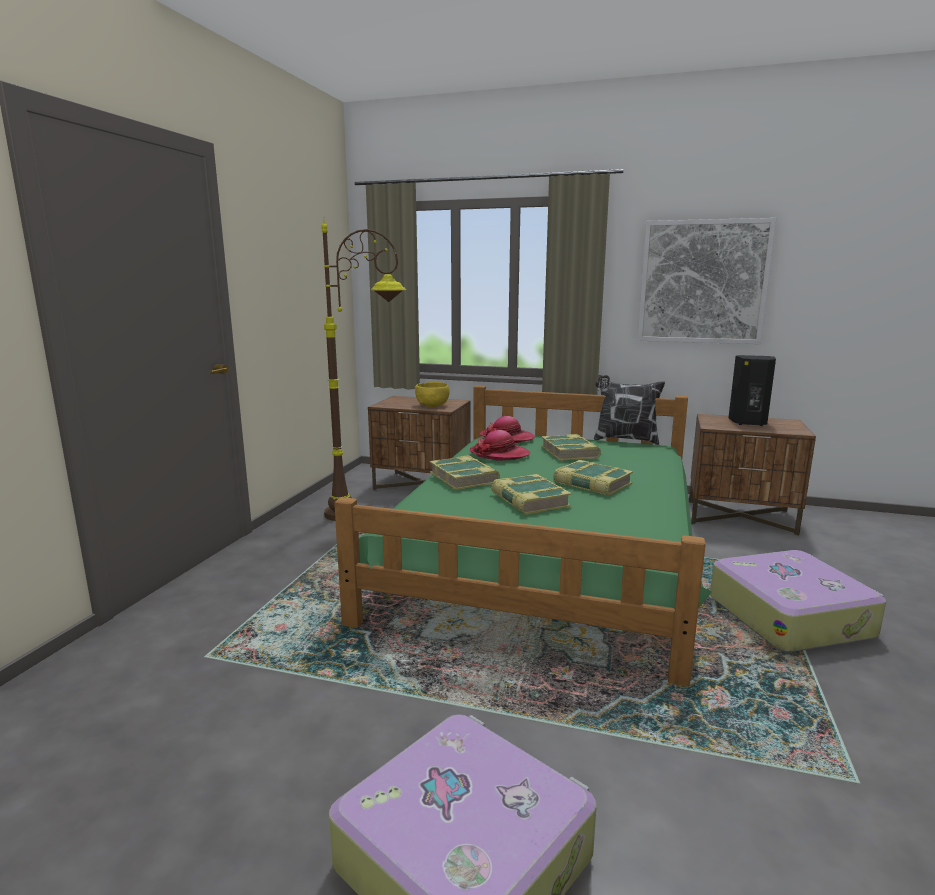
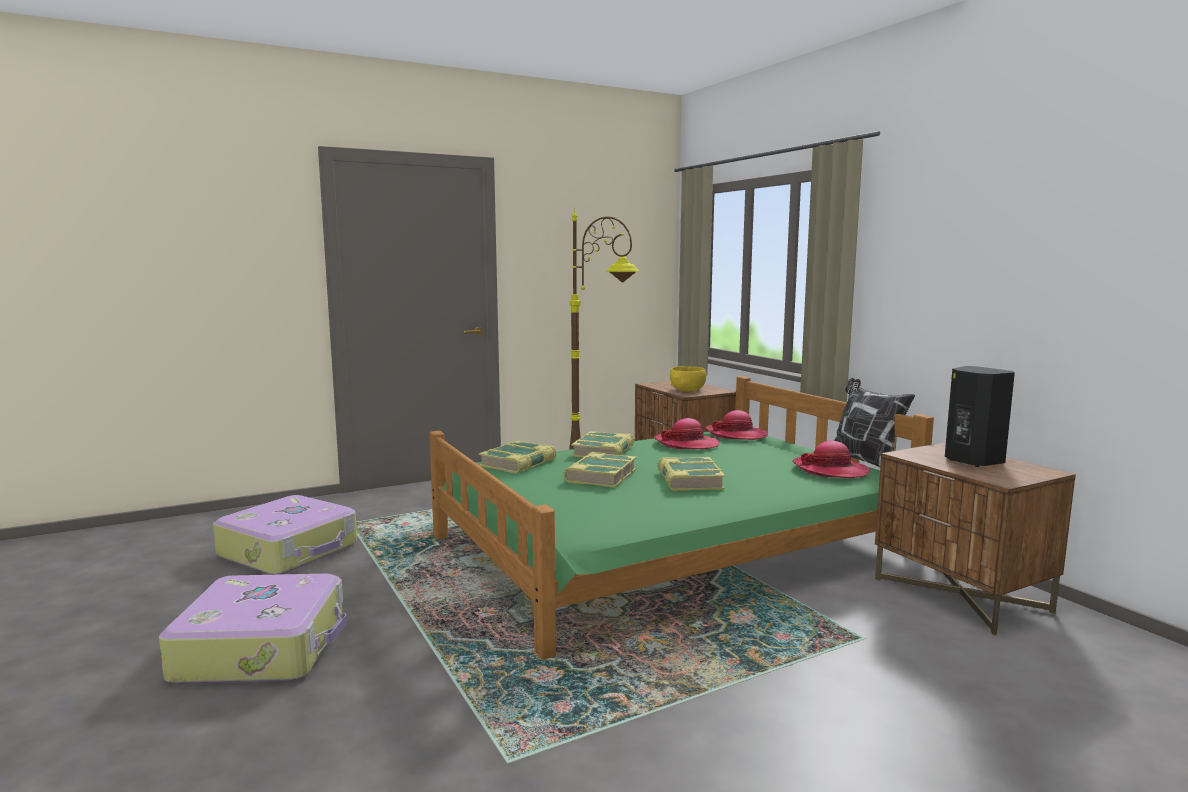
camera: 45 degrees right, 5 degrees down
book [541,434,601,461] -> book moved to [479,441,556,474]
picture [637,218,776,344] -> none
suitcase [710,550,886,652] -> suitcase moved to [213,495,357,575]
none -> hat [792,441,870,478]

